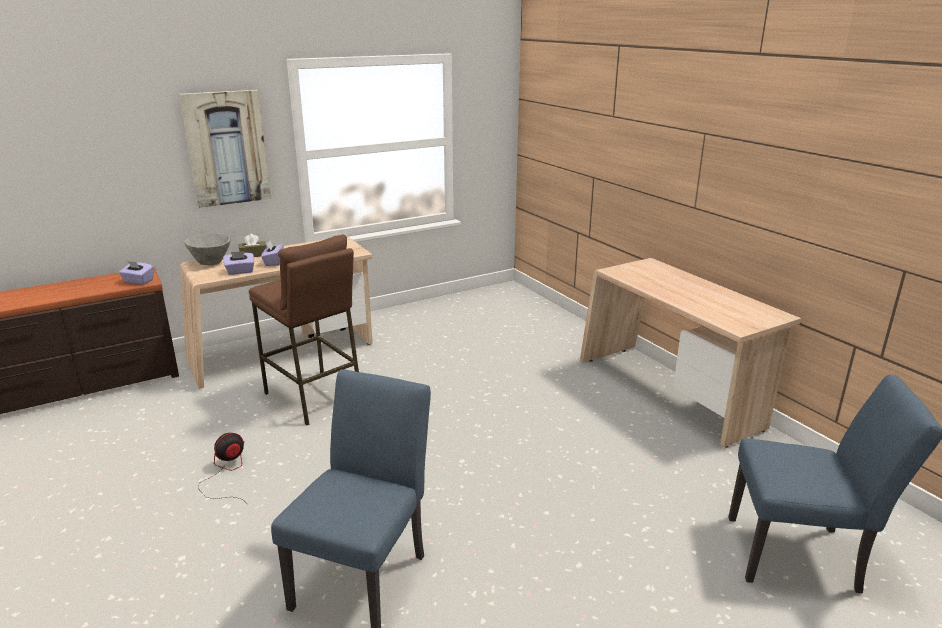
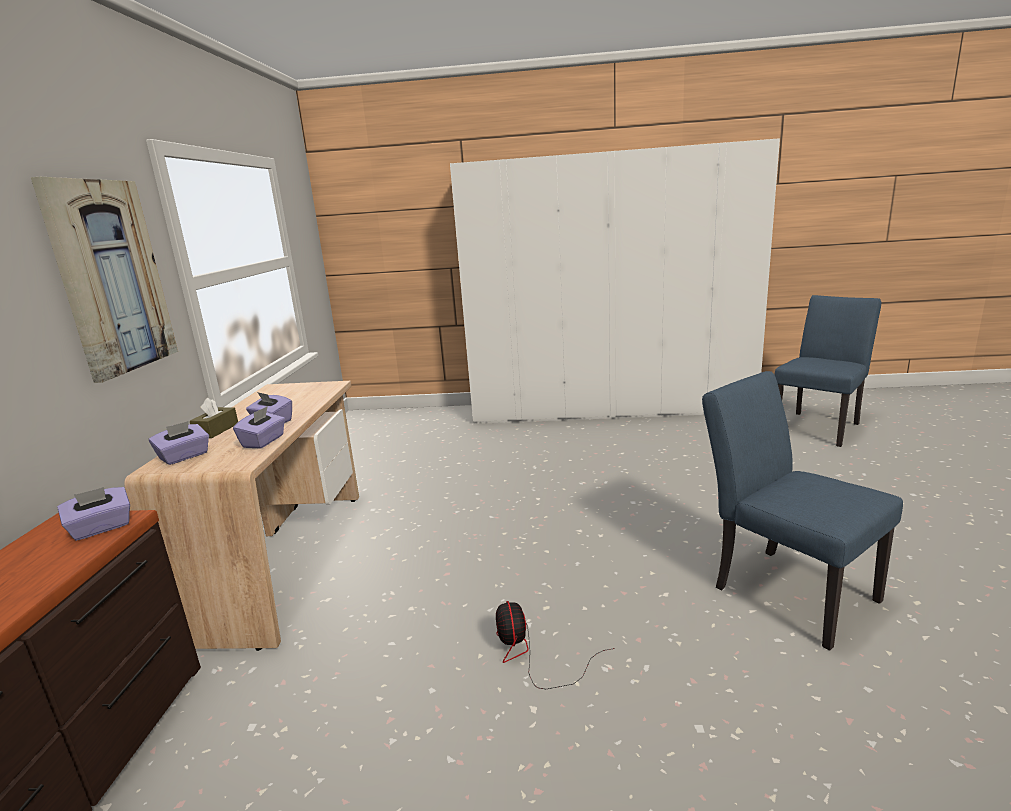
camera: 55 degrees left, 5 degrees down
grey bowl [184,233,231,266] -> purple tissue box [149,421,209,465]
brown stool [249,235,359,425] -> none
beige desk [580,258,801,448] -> white wardrobe [450,138,780,424]

